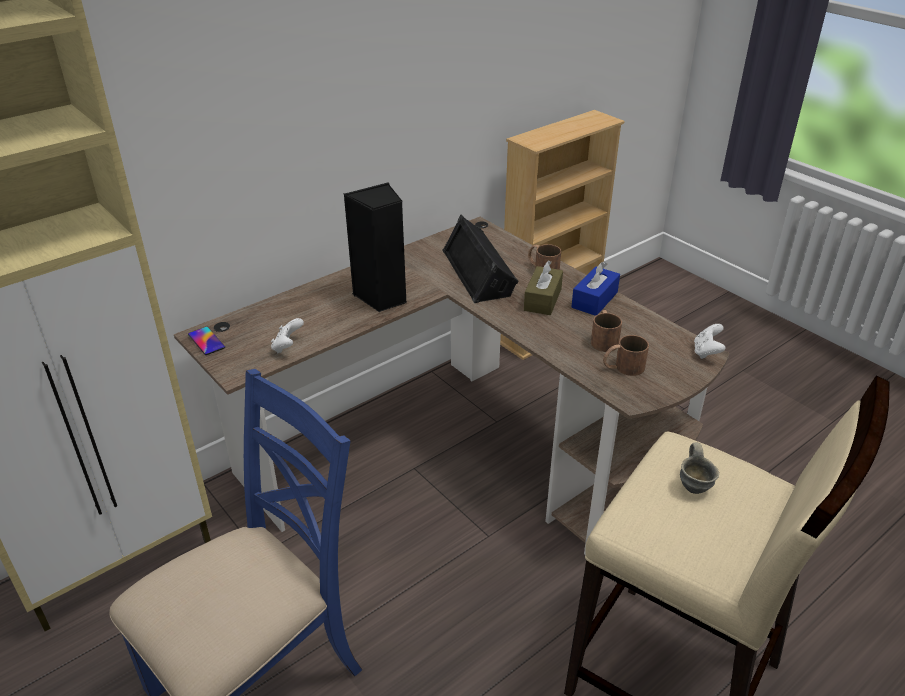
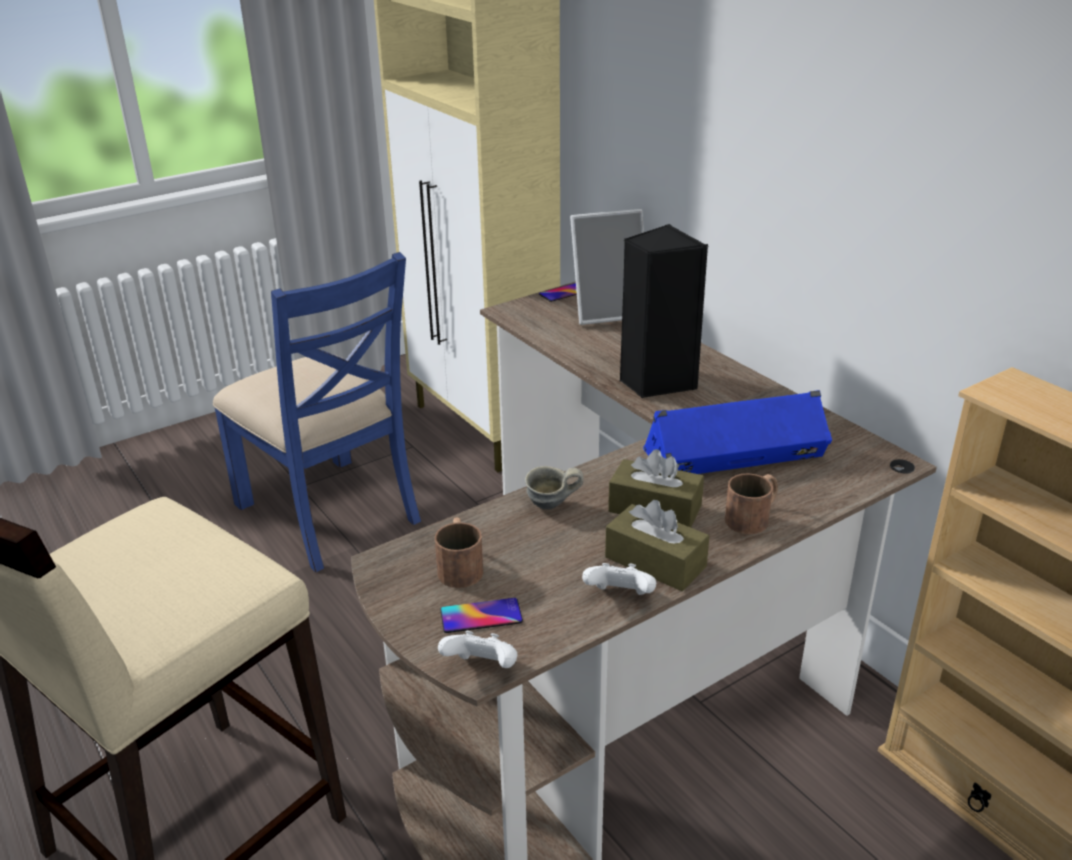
camera: 95 degrees right, 5 degrees down
white game controller [271,318,304,353] -> white game controller moved to [582,563,656,595]
black speaker [442,215,518,303] -> blue speaker [643,390,832,474]
blue tissue box [571,261,620,316] -> brown tissue box [605,500,709,591]
brown mug [591,310,622,352] -> none
grey mug [680,442,719,494] -> grey mug moved to [525,466,584,510]
none -> phone [440,598,523,633]
none -> picture frame [570,209,644,325]

